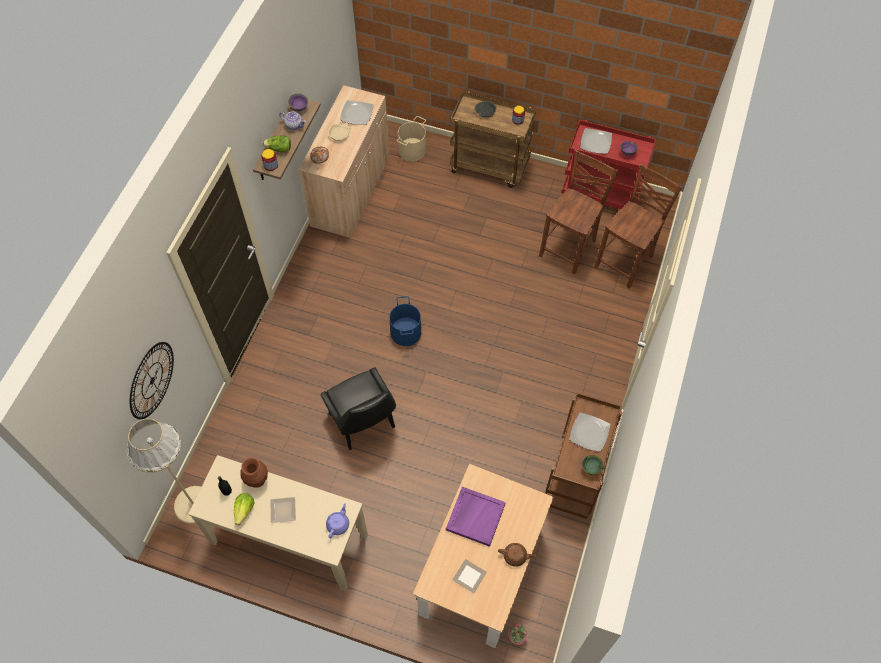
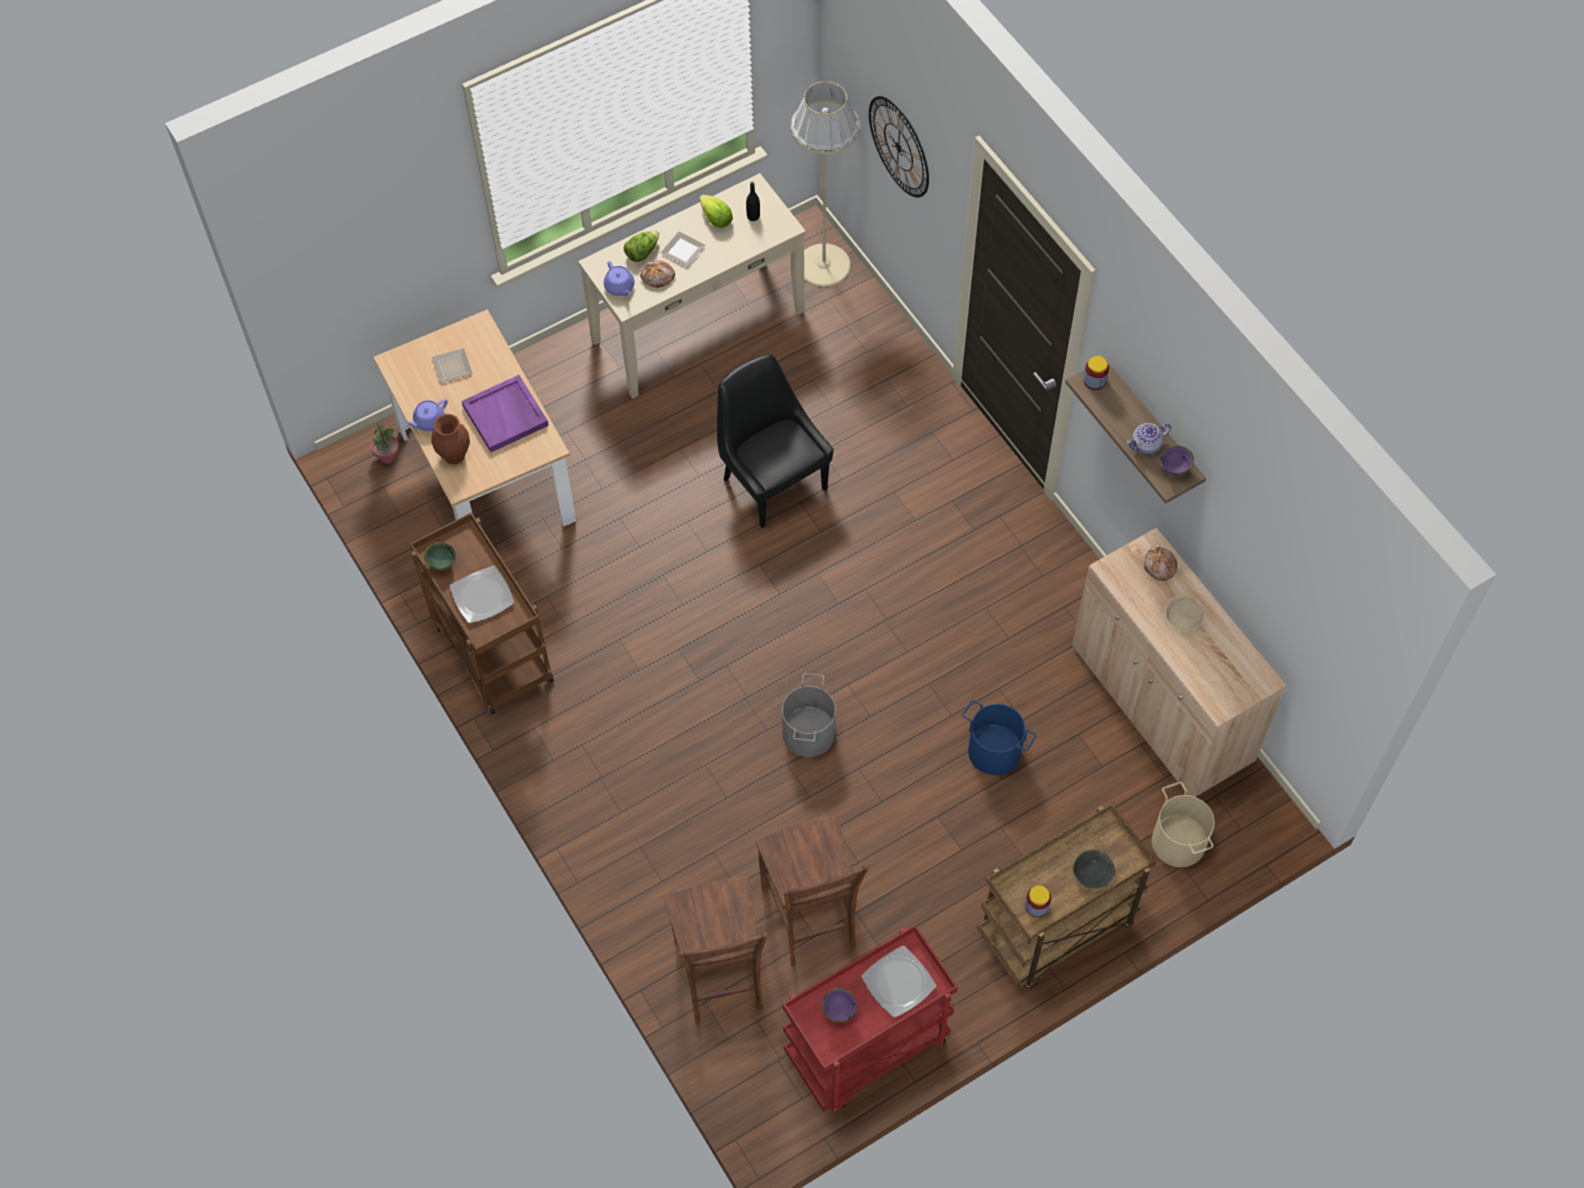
camera: 130 degrees right, 0 degrees up
brown vase [240,457,268,488] -> brown vase moved to [431,414,470,464]
lettuce [262,135,291,153] -> lettuce moved to [624,230,659,262]
black chair [320,368,396,450] -> black chair turned 45 degrees clockwise [717,354,833,528]
plate [340,100,373,125] -> none
blue bucket [389,296,421,346] -> blue bucket moved to [962,700,1036,775]
brown teapot [498,543,536,567] -> purple teapot [405,399,448,431]
none -> bread [640,260,675,288]
none -> grey bucket [782,673,836,757]

